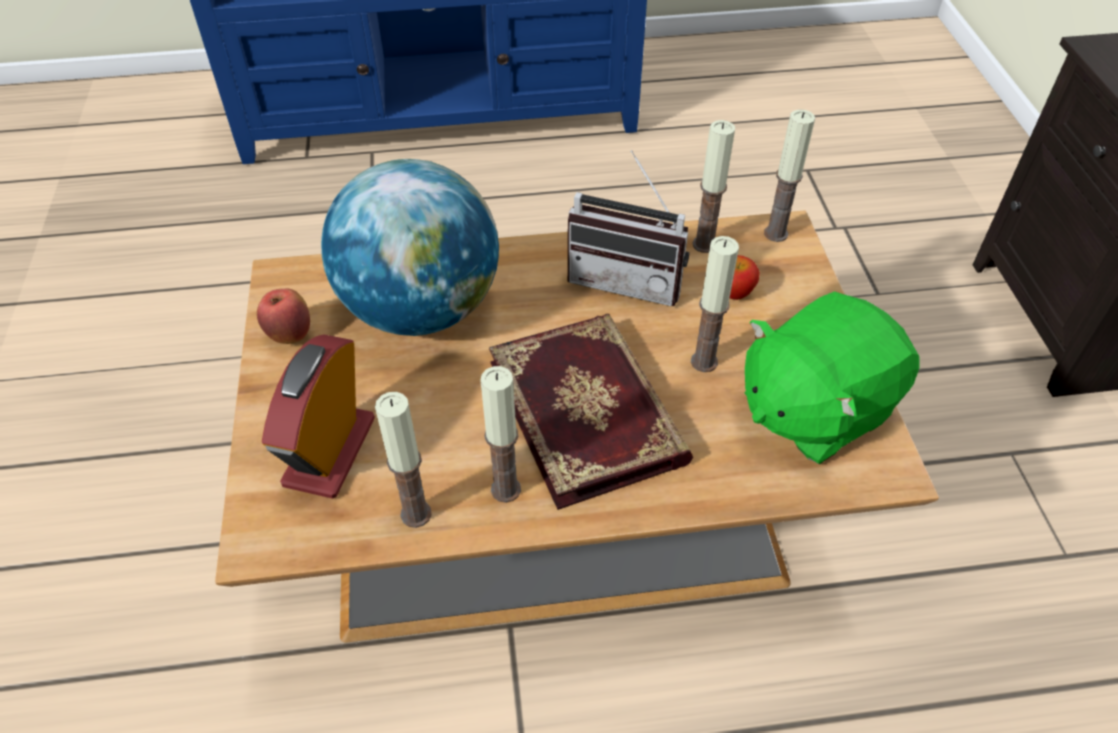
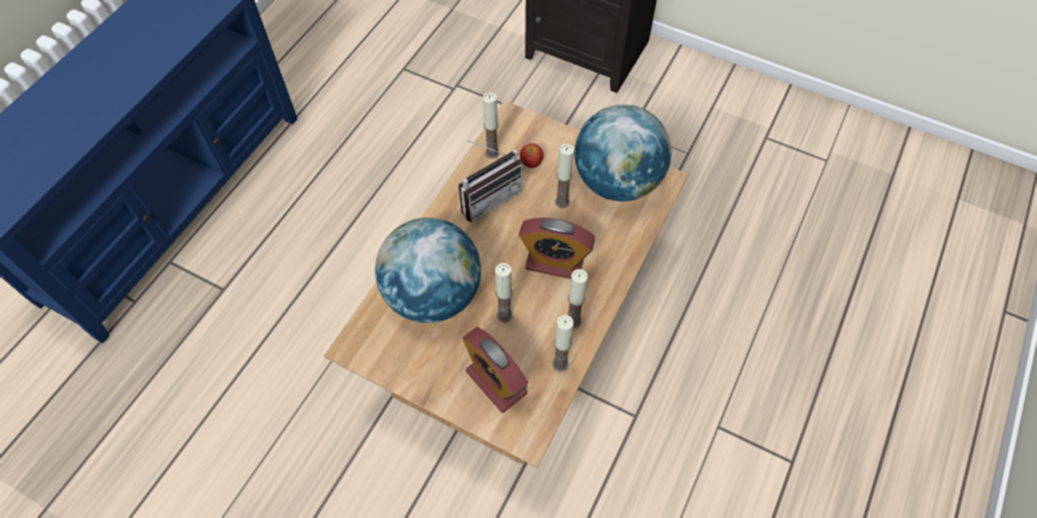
camera: 55 degrees left, 10 degrees up
apple [257,289,310,344] -> none
book [489,314,693,510] -> alarm clock [519,218,595,279]
green plush toy [745,291,920,464] -> globe [574,104,672,201]
candle [764,109,815,242] -> candle moved to [495,263,513,322]

